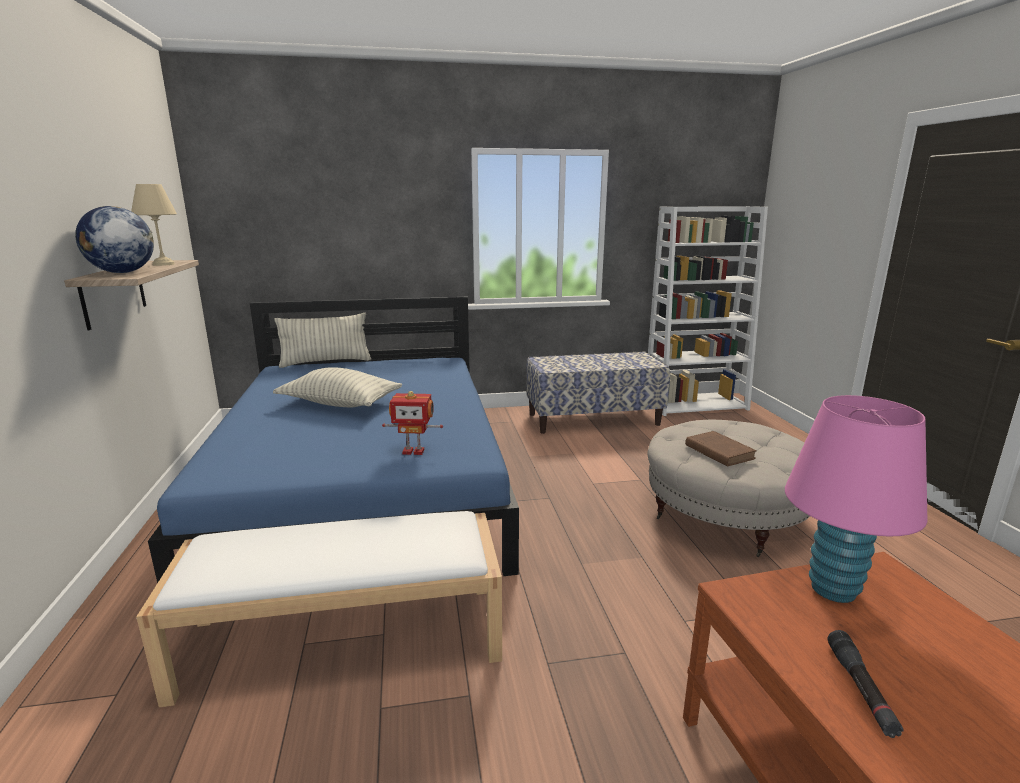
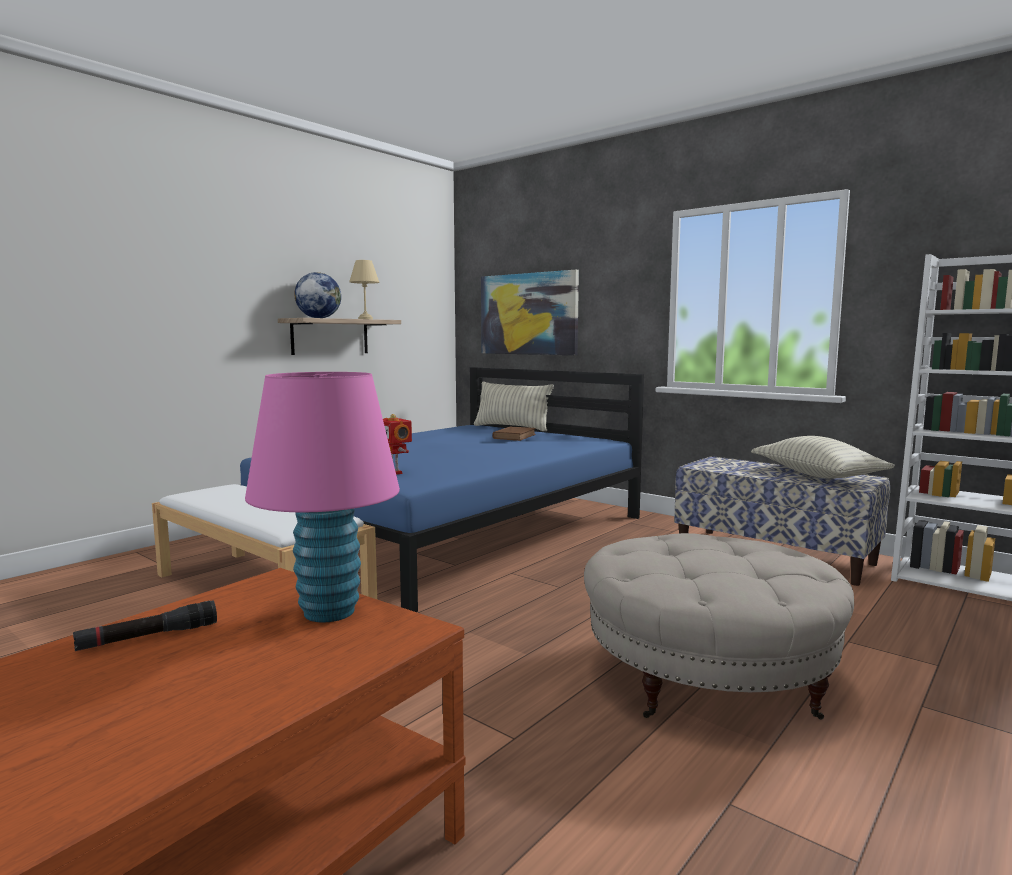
camera: 50 degrees right, 10 degrees down
pillow [273,368,402,407] -> pillow moved to [751,436,895,479]
brown book [685,431,757,466] -> brown book moved to [492,426,536,441]
none -> picture [481,270,579,355]

